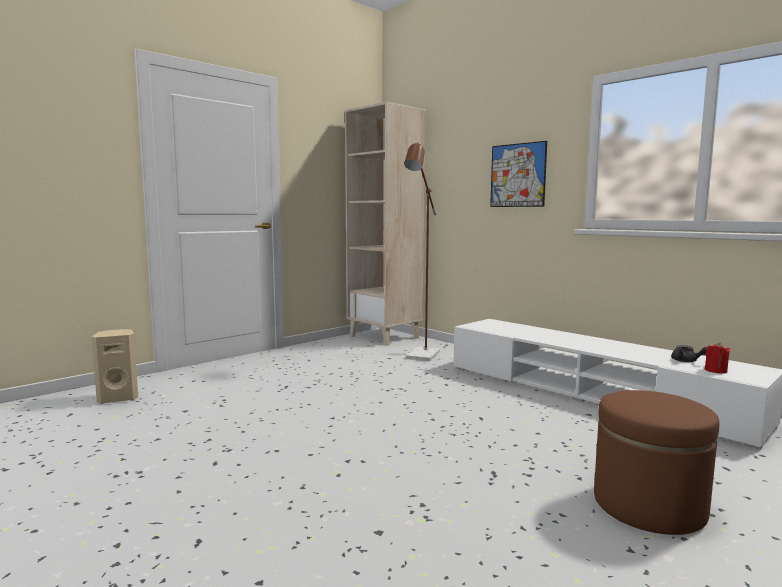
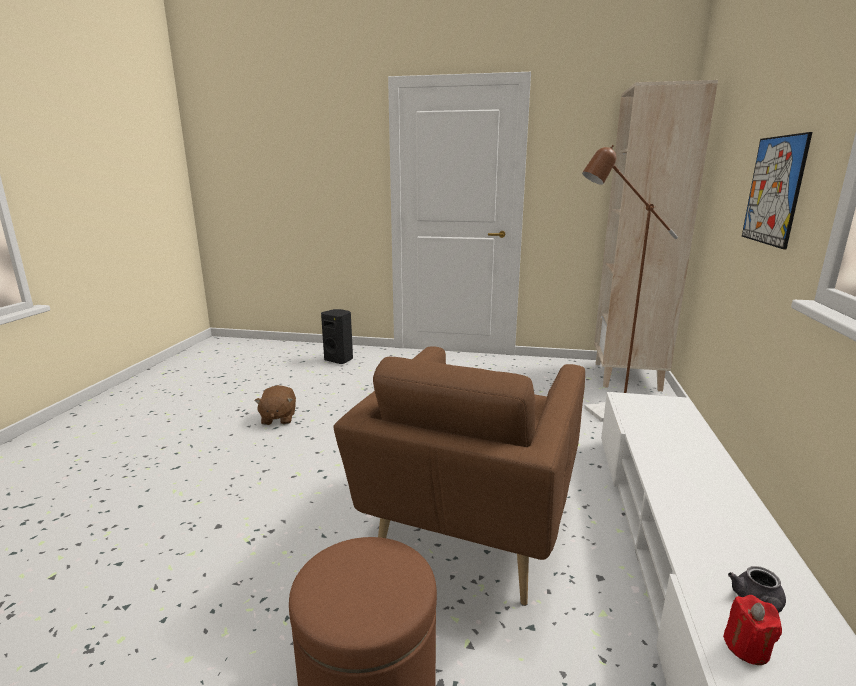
camera: 55 degrees right, 10 degrees up
beige speaker [92,329,138,404] -> black speaker [321,309,353,364]
none -> brown plush toy [255,385,296,425]
none -> brown armchair [334,346,585,606]

